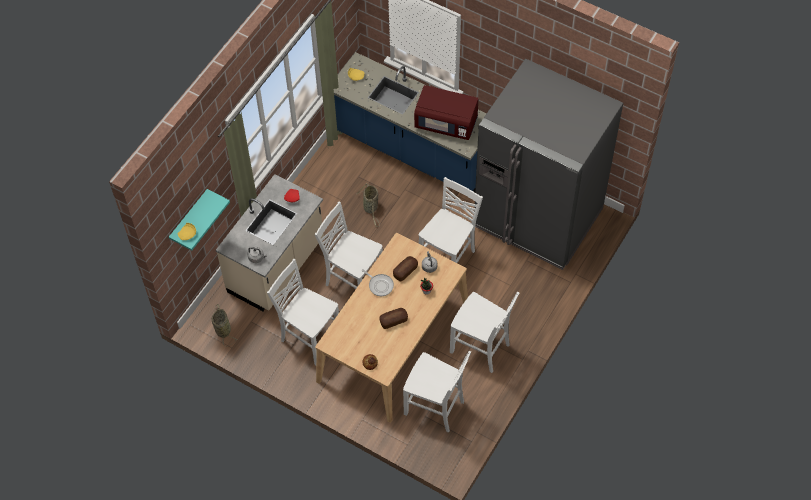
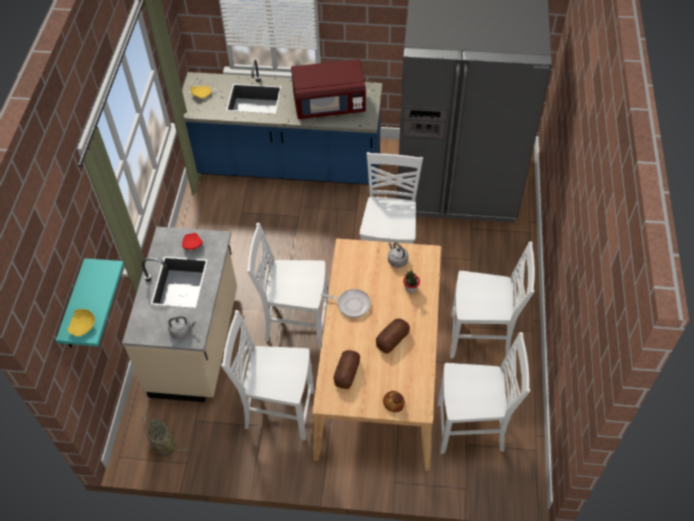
camera: 25 degrees left, 5 degrees down
basket [357,183,379,227] -> none
bread [393,256,418,282] -> bread moved to [333,350,360,389]

